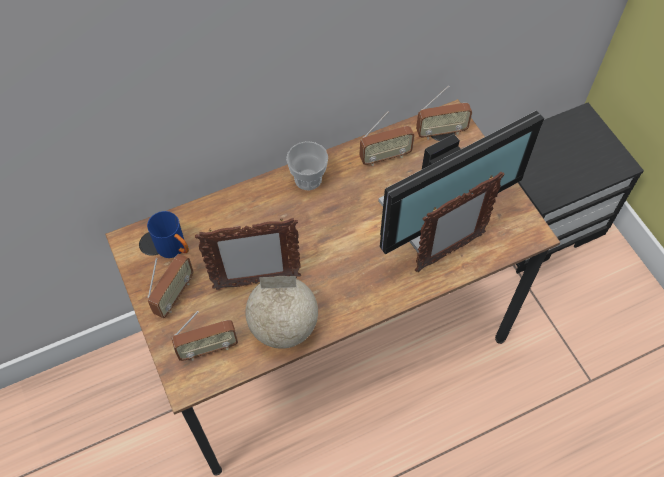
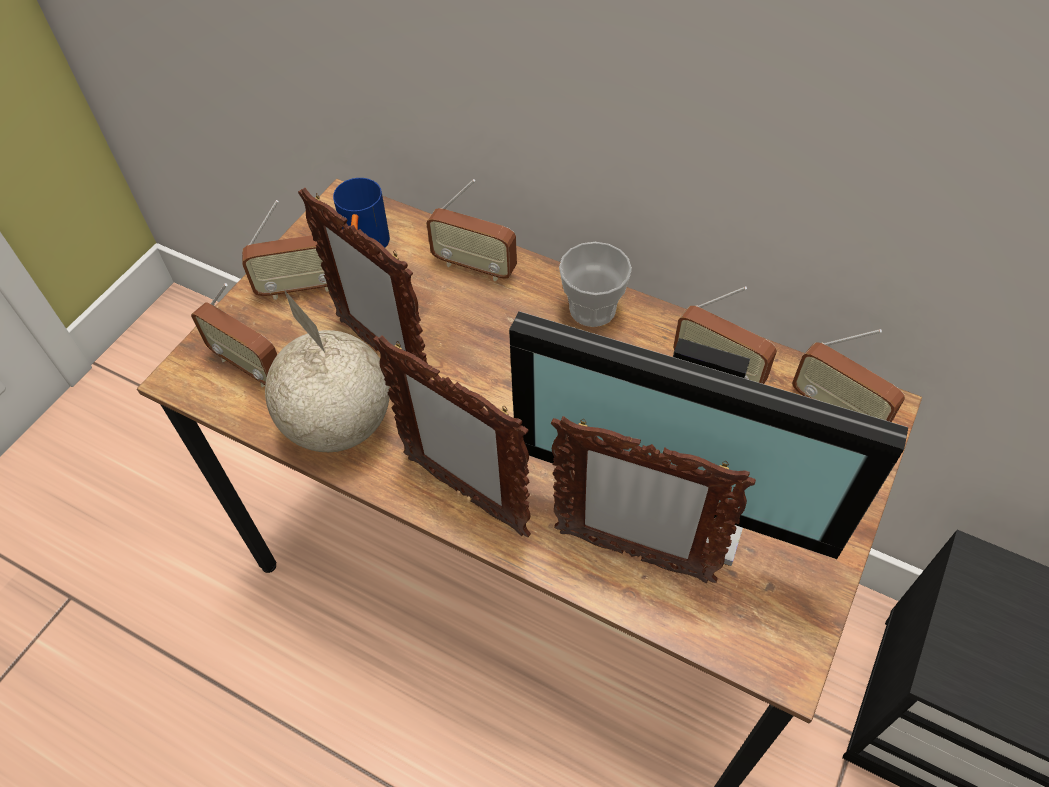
camera: 55 degrees right, 5 degrees down
none -> picture frame [373,335,531,537]
none -> radio [426,179,517,281]

